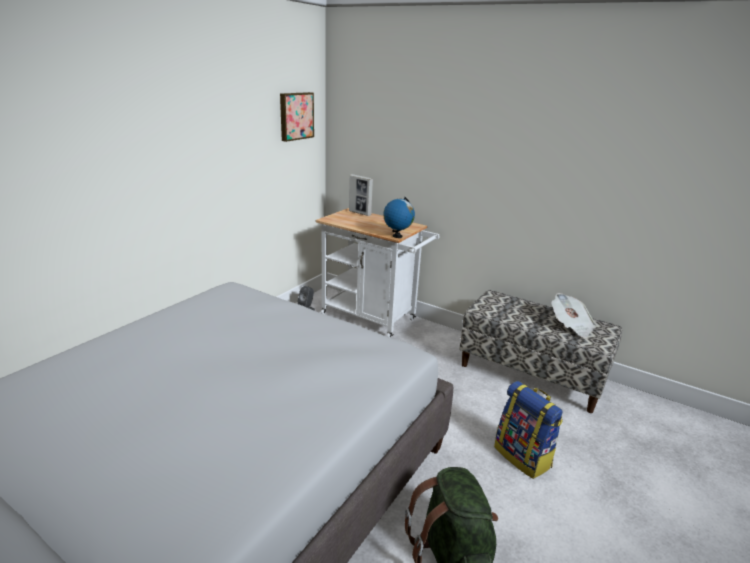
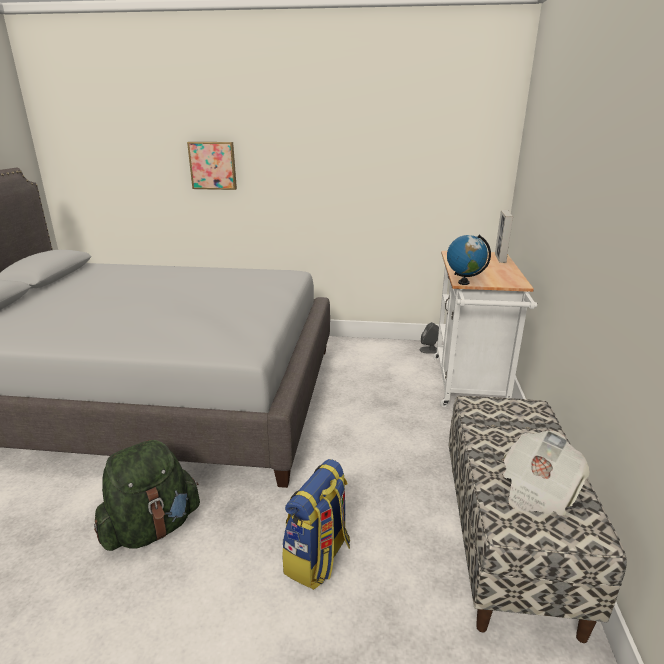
camera: 65 degrees right, 0 degrees up
picture [280,92,314,142] -> picture moved to [187,142,237,190]

